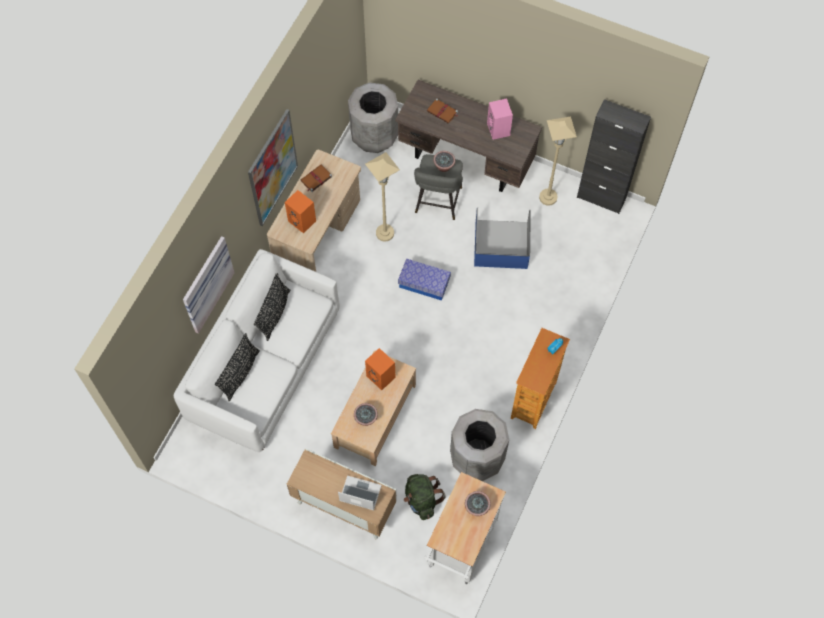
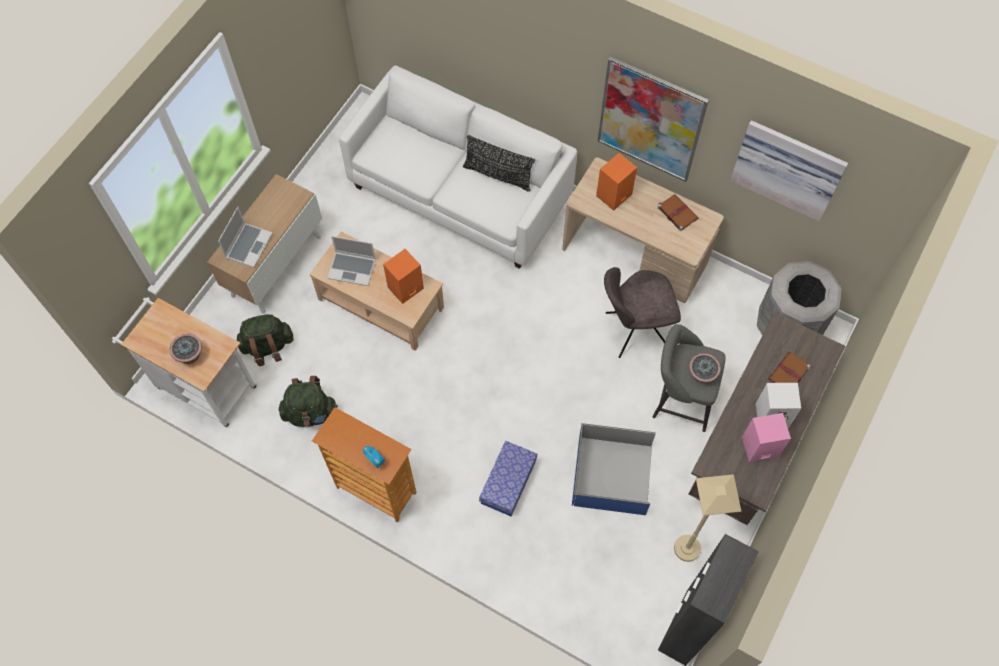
camera: 95 degrees right, 0 degrees up
picture [183,236,235,334] -> picture moved to [730,120,848,221]
black pillow [215,333,260,401] -> none
potted plant [354,403,378,426] -> laptop [328,236,376,286]
beige floor lamp [365,152,400,242] -> grey chair [604,267,681,358]
storage box [398,259,451,301] -> storage box moved to [479,441,537,516]
grey trash can [450,409,509,481] -> green backpack [279,376,338,427]
none -> white speaker [756,383,801,428]

